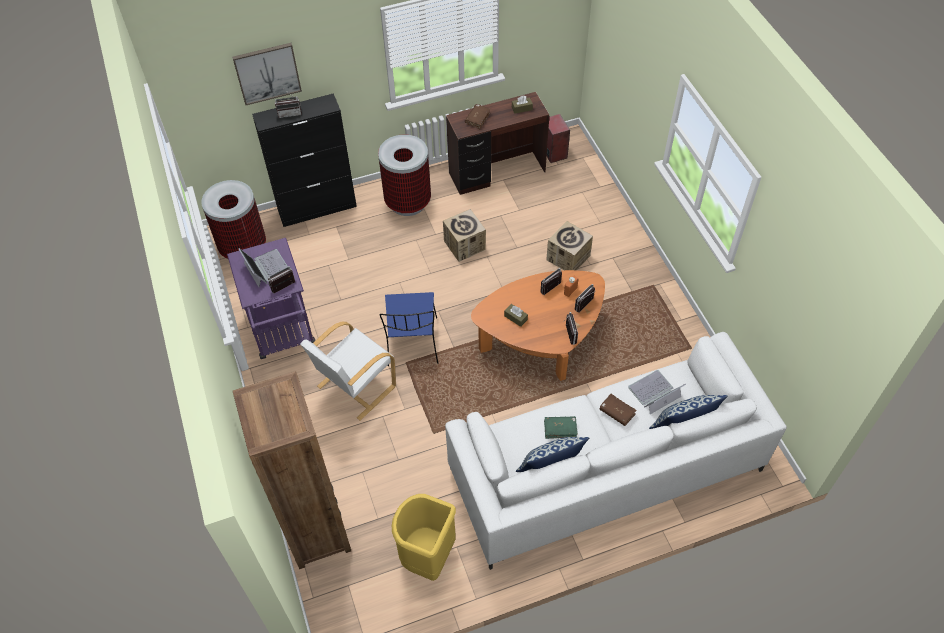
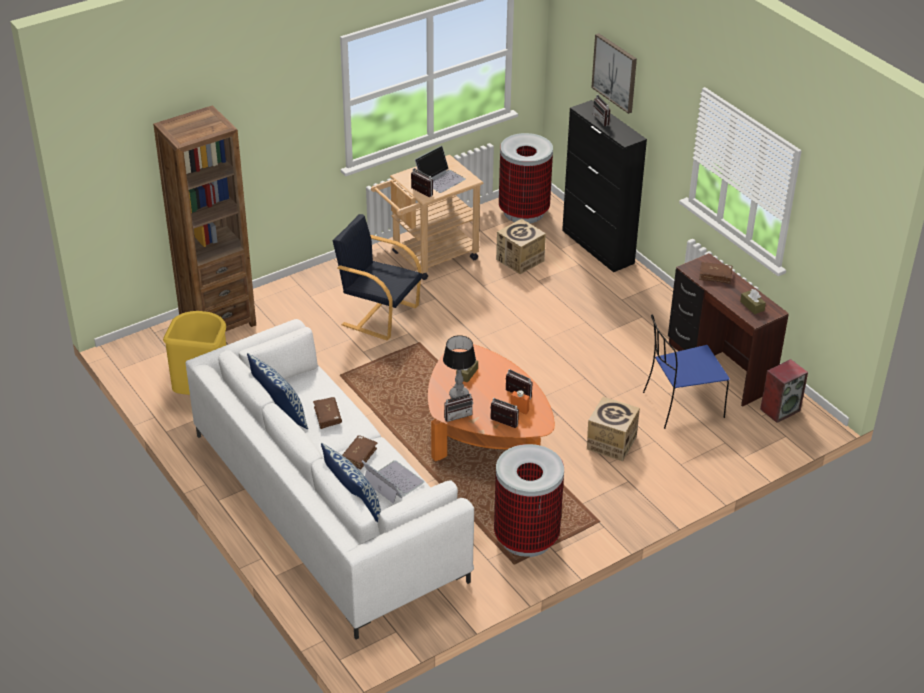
camera: 75 degrees right, 15 degrees down
purple cart [227,238,315,359] -> beige cart [371,155,483,280]
white armchair [300,322,396,421] -> black armchair [333,214,422,340]
trash can [378,134,431,216] -> trash can moved to [494,444,564,557]
blue chair [380,292,438,366] -> blue chair moved to [643,315,730,429]
cardboard box [443,209,486,262] -> cardboard box moved to [496,219,546,274]
green book [544,416,578,439] -> brown book [313,397,342,429]
none -> table lamp [443,335,476,399]

